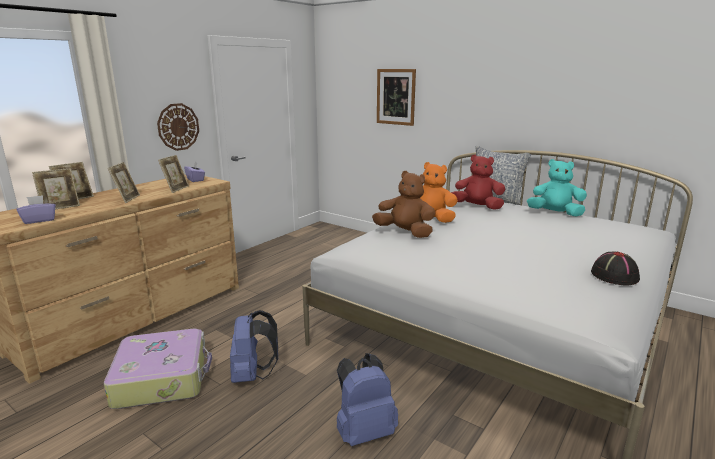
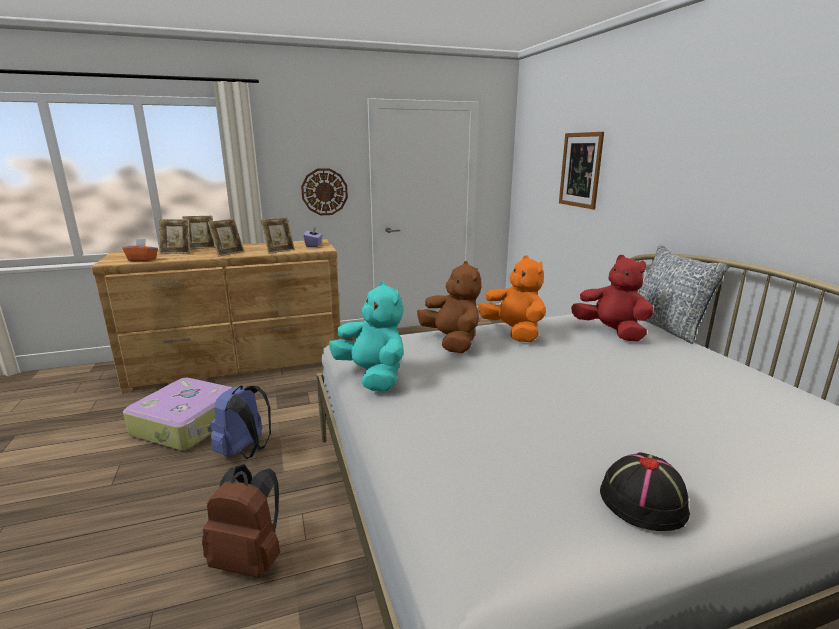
camera: 35 degrees right, 0 degrees up
purple tissue box [17,195,56,224] -> orange tissue box [123,239,158,261]
blue backpack [337,353,398,446] -> brown backpack [202,464,280,578]
turquoise plush toy [527,159,587,217] -> turquoise plush toy moved to [329,281,403,391]

